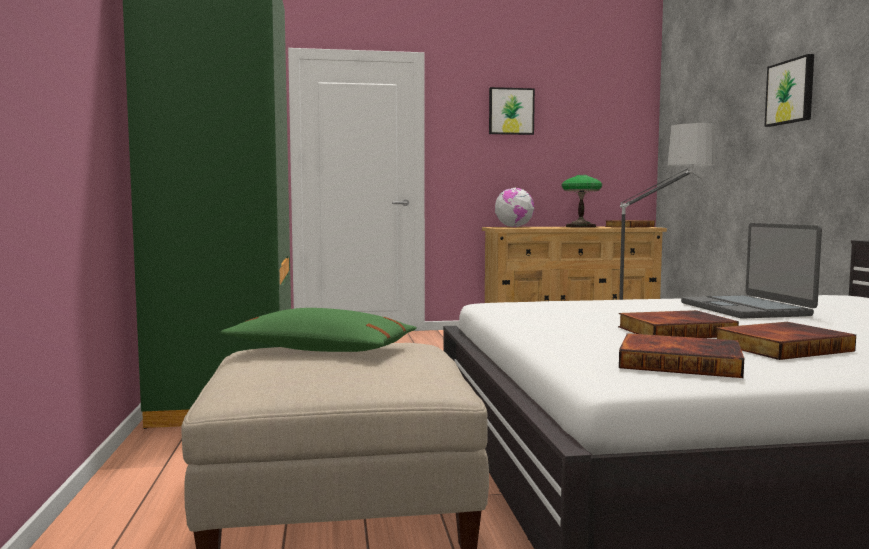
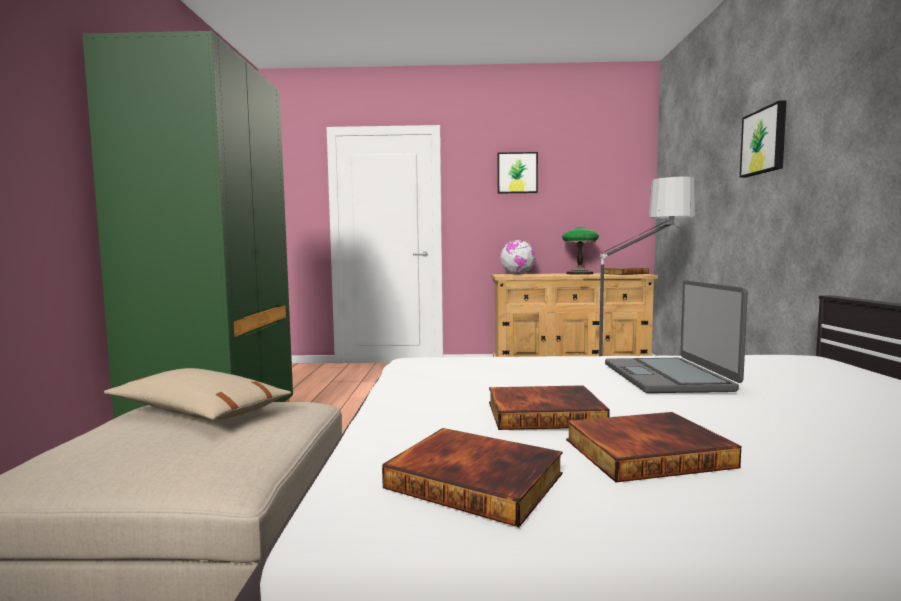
camera: 10 degrees right, 0 degrees up
green pillow [221,308,417,352] -> beige pillow [104,368,291,420]

